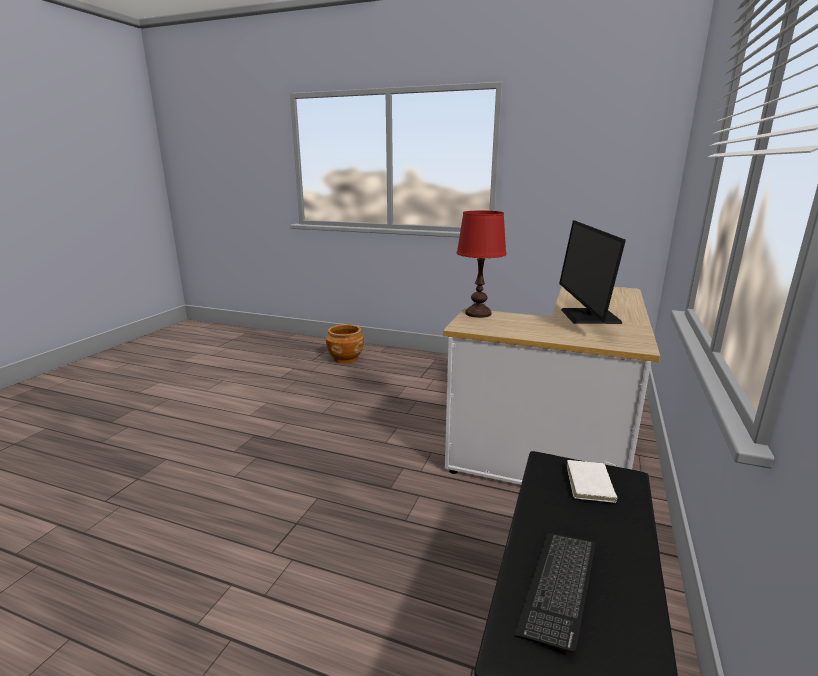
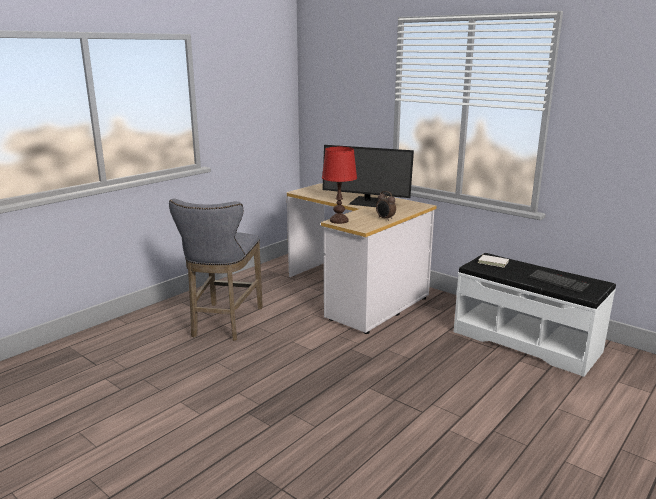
camera: 70 degrees left, 0 degrees up
brown planter [326,325,364,364] -> none
none -> grey stool [169,199,263,341]
none -> alarm clock [376,191,396,221]

